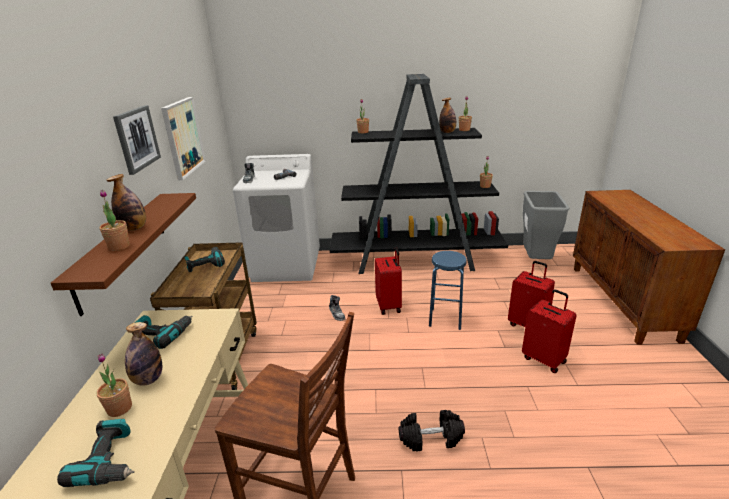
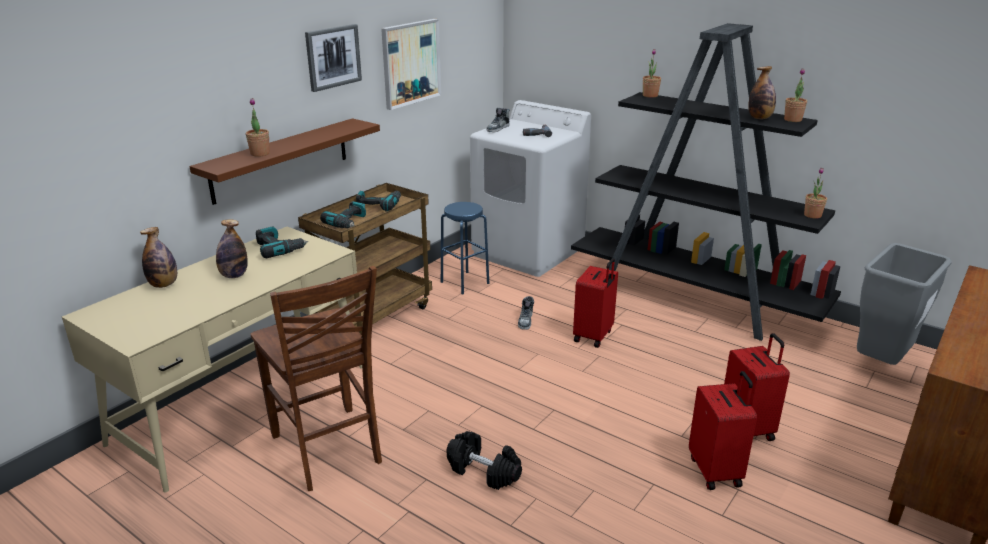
camera: 35 degrees right, 0 degrees up
power drill [57,419,135,487] -> power drill moved to [320,201,366,229]
potted plant [97,354,132,417] -> none
bottle [107,174,146,231] -> bottle moved to [140,227,177,288]
blue stool [429,251,467,330] -> blue stool moved to [441,202,489,295]

